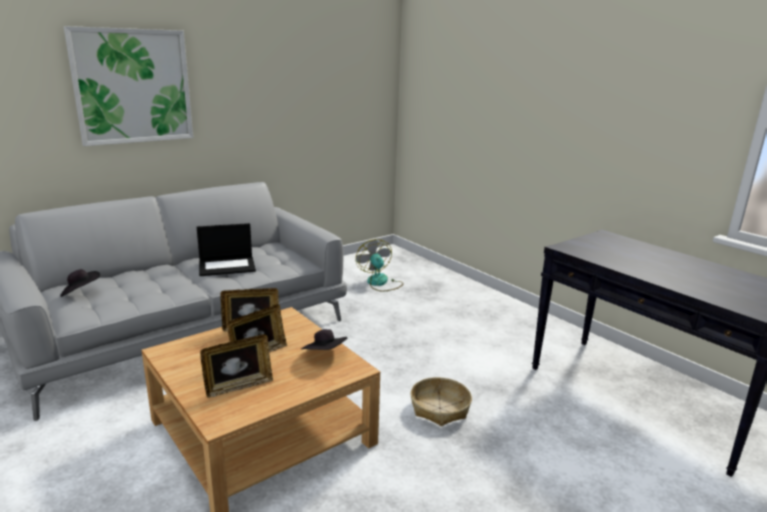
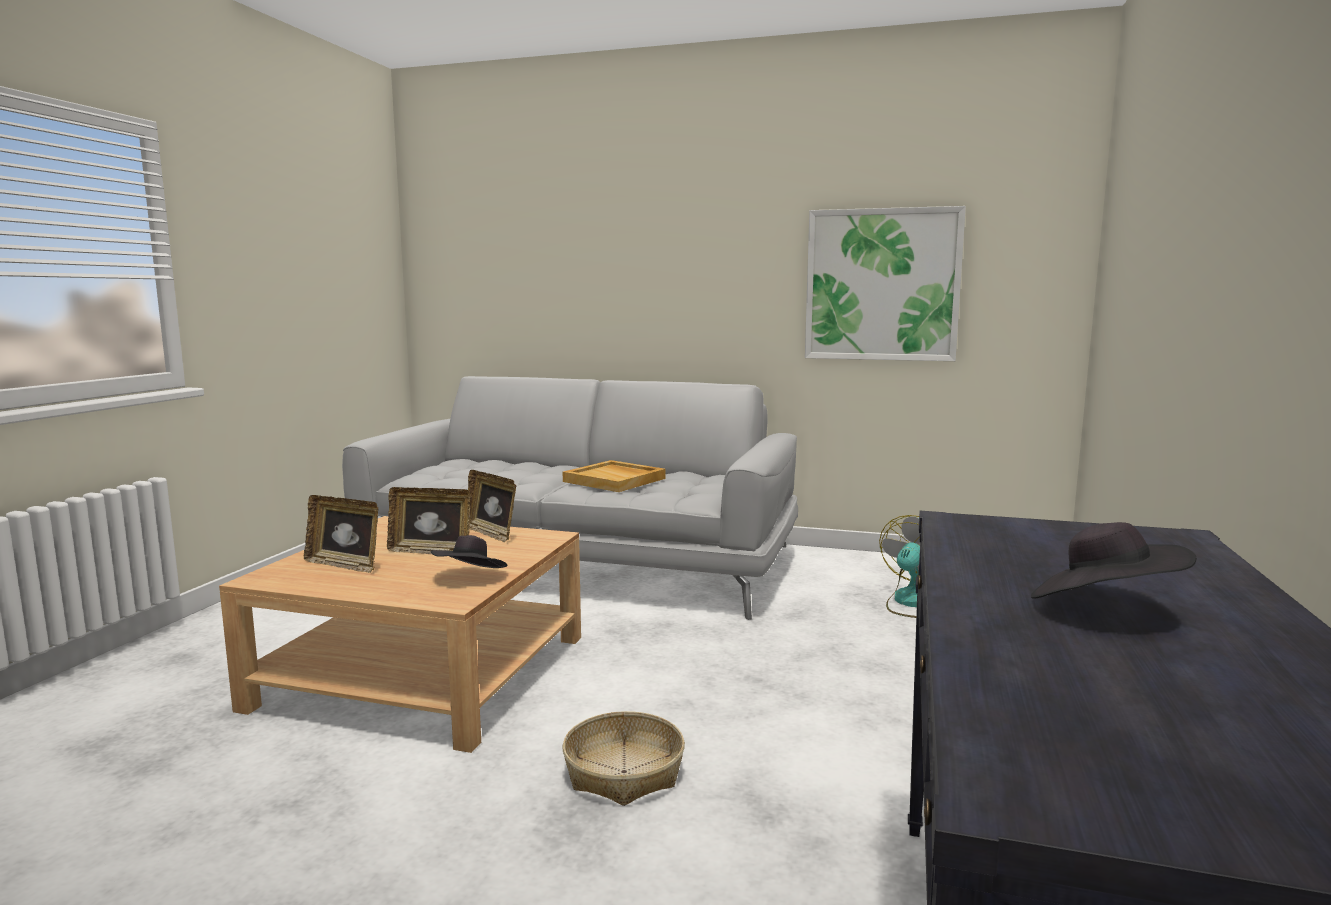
camera: 55 degrees right, 10 degrees down
black hat [60,269,100,297] -> black hat moved to [1031,522,1197,598]
picture [64,26,193,146] -> picture moved to [805,206,966,361]
laptop [197,223,256,276] -> beige tray [563,460,666,492]

